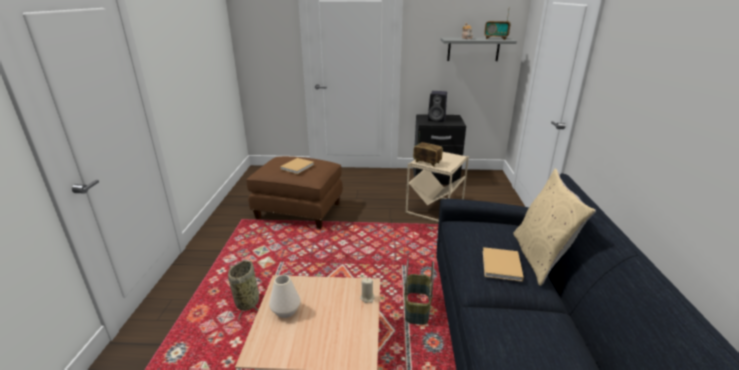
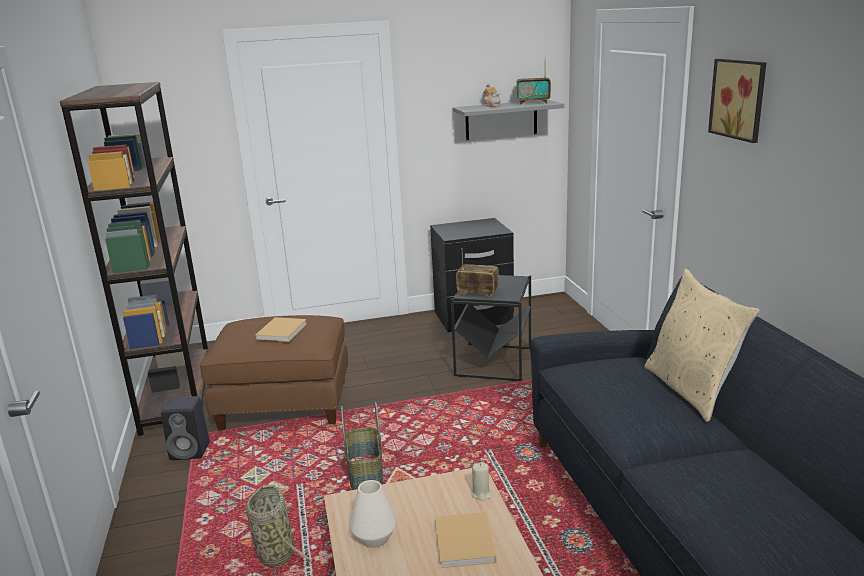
camera: 15 degrees left, 5 degrees down
basket [404,259,434,325] -> basket moved to [341,402,383,490]
beige side table [406,152,469,222] -> black side table [451,275,531,381]
black speaker [428,91,447,122] -> black speaker moved to [161,396,210,460]
beige book [483,247,524,282] -> beige book moved to [435,512,496,568]
none -> brown bookcase [59,82,208,436]
none -> picture [708,59,766,143]

